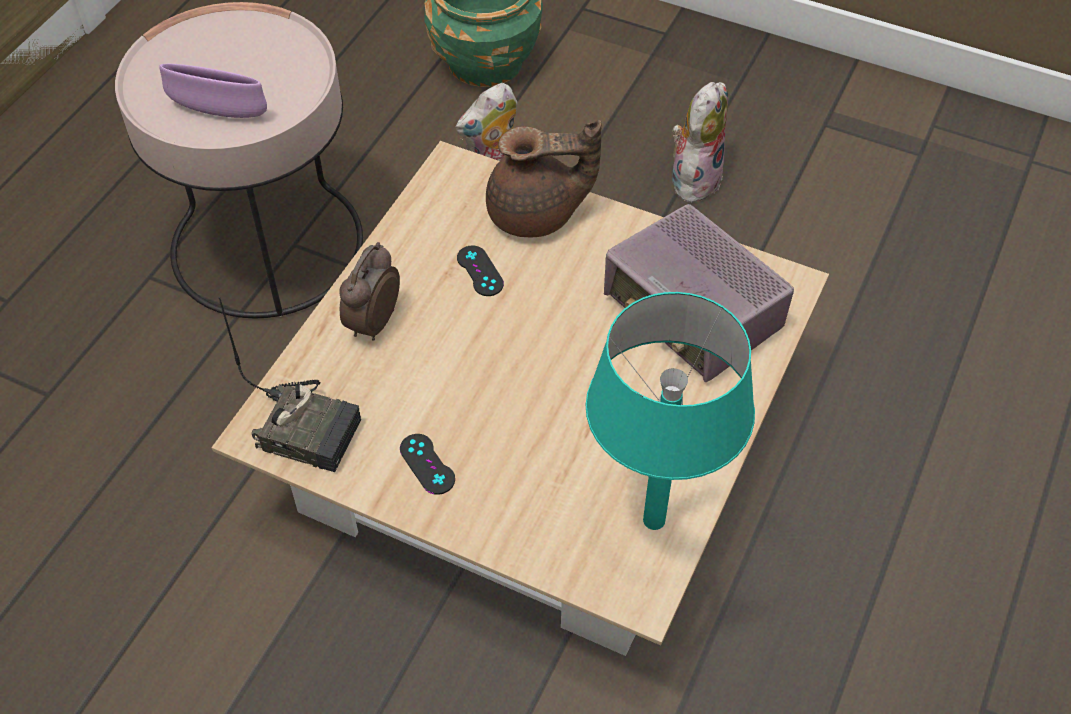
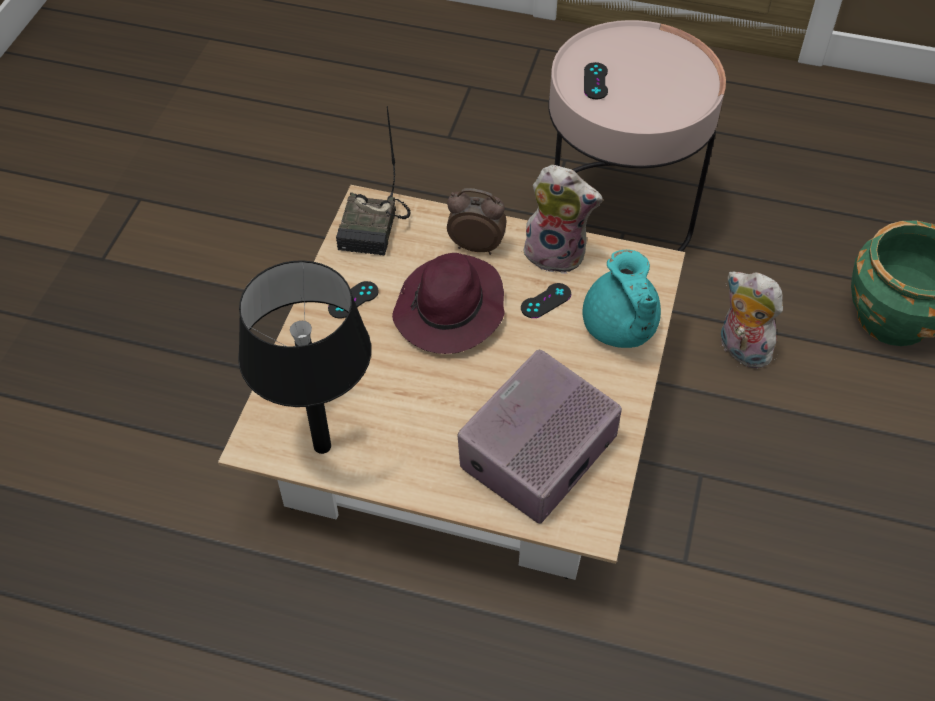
camera: 80 degrees right, 0 degrees up
purple bowl [159,64,267,118] -> black game controller [584,62,608,99]
brown teapot [486,120,602,237] -> turquoise teapot [582,250,661,348]
turquoise table lamp [585,292,755,530] -> black table lamp [238,260,371,454]
plush toy [672,82,728,204] -> plush toy moved to [520,165,603,274]
none -> purple hat [392,253,505,354]

